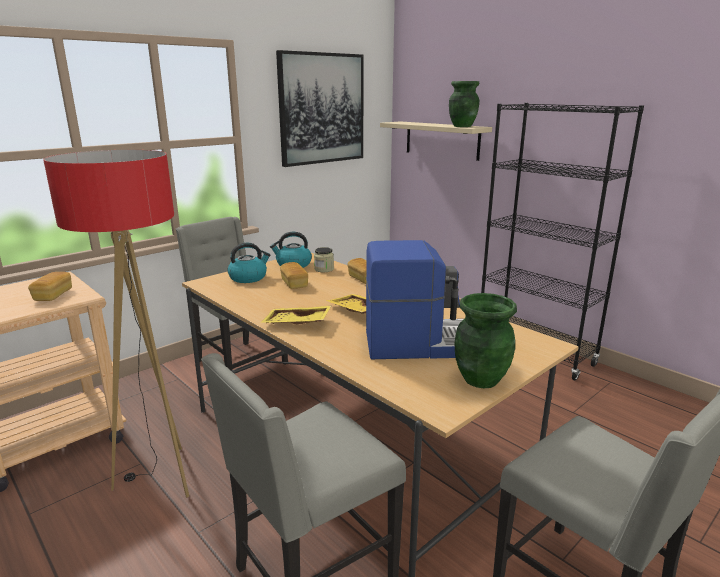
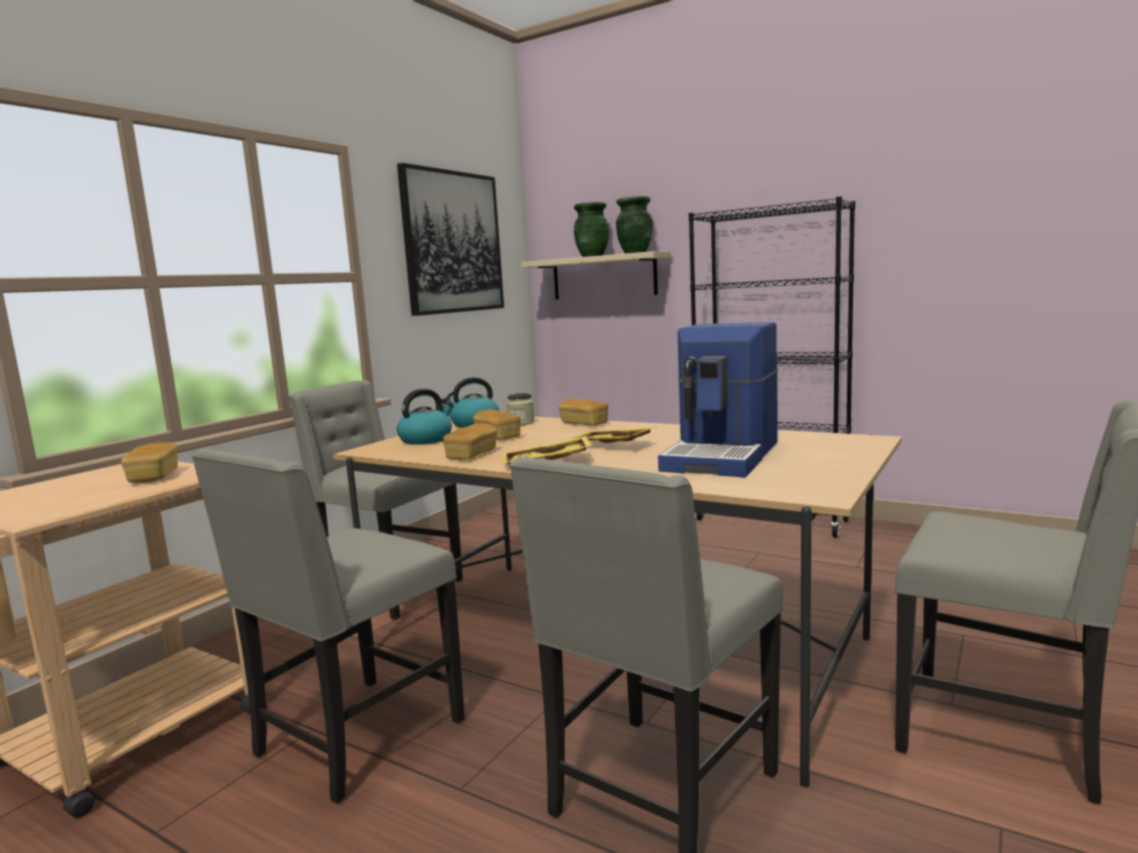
camera: 15 degrees left, 10 degrees down
floor lamp [43,150,189,498] -> grey chair [191,449,465,804]
coffee machine [366,240,463,359] -> coffee machine turned 135 degrees clockwise [658,322,778,477]
green vase [454,293,517,388] -> green vase moved to [574,202,609,257]
none -> bread [443,423,497,460]

